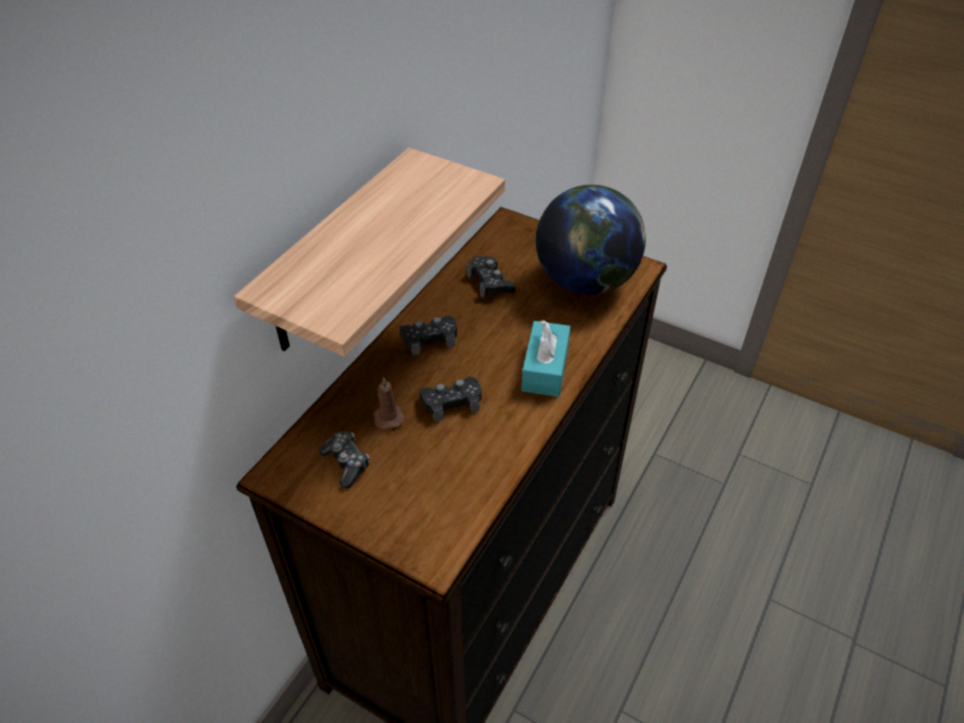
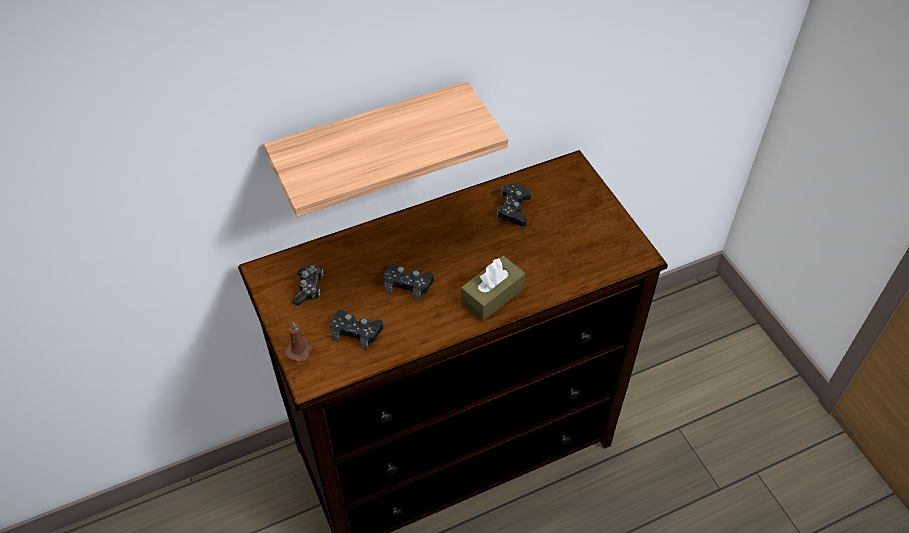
camera: 35 degrees right, 5 degrees up
brown candle [374,377,405,430] -> brown candle moved to [285,322,313,362]
black game controller [400,316,457,356] -> black game controller moved to [330,310,383,350]
turquoise tissue box [521,320,571,397] -> brown tissue box [461,256,525,321]
globe [536,185,646,295] -> none

